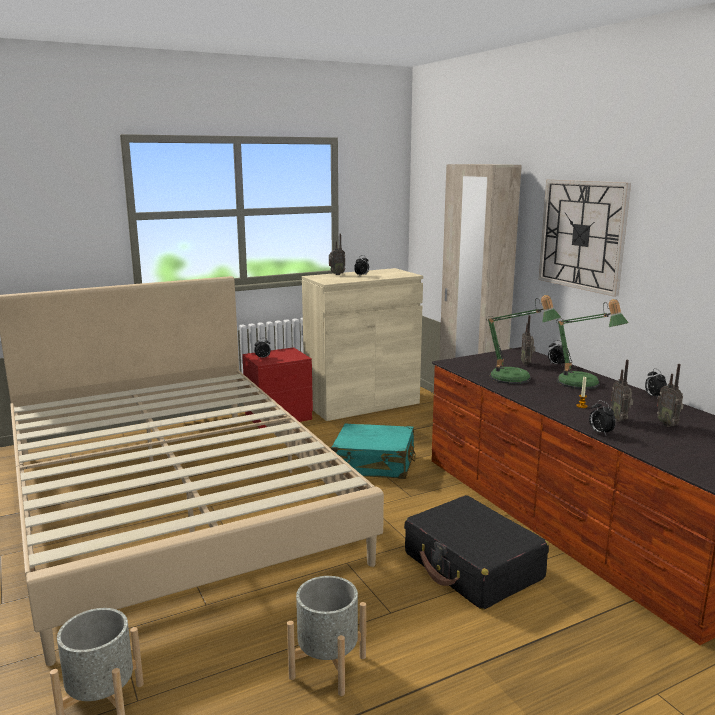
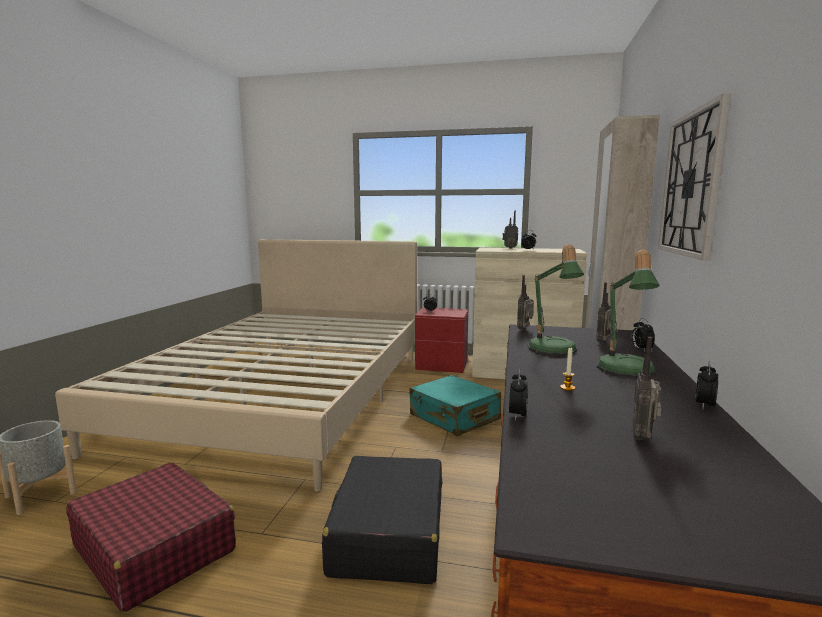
camera: 40 degrees right, 5 degrees down
grey planter [287,576,366,696] -> red suitcase [66,462,236,612]
radio [610,360,633,422] -> radio moved to [517,275,534,330]

